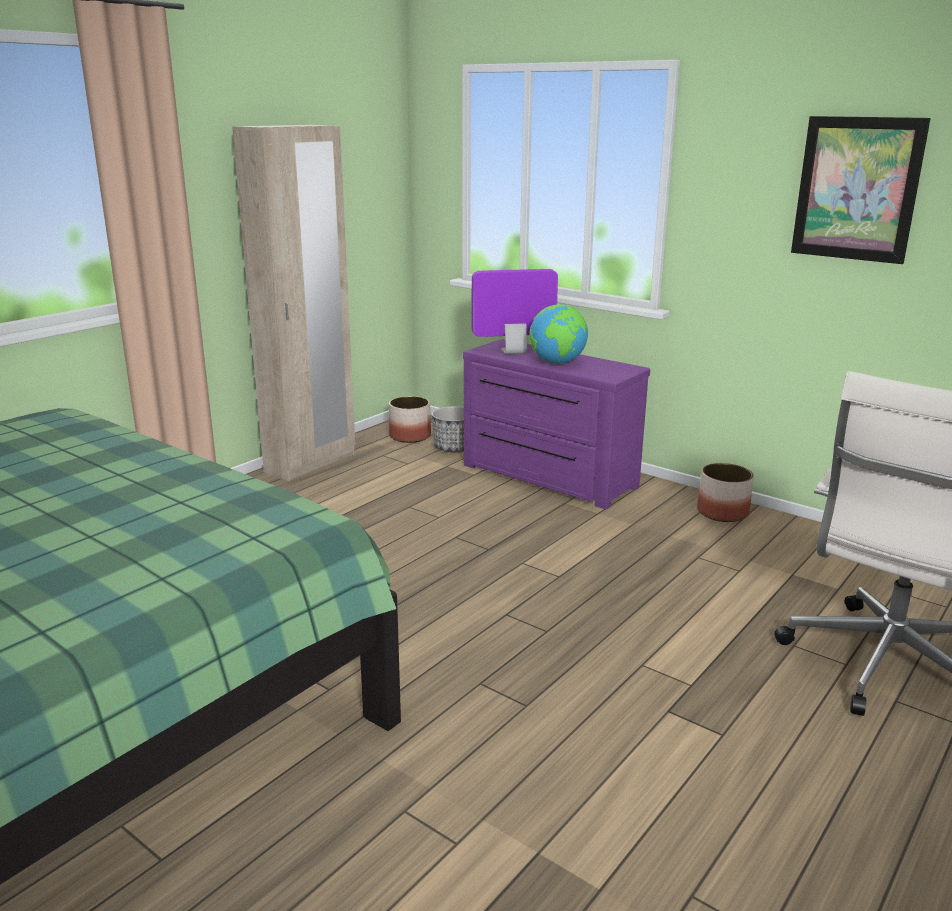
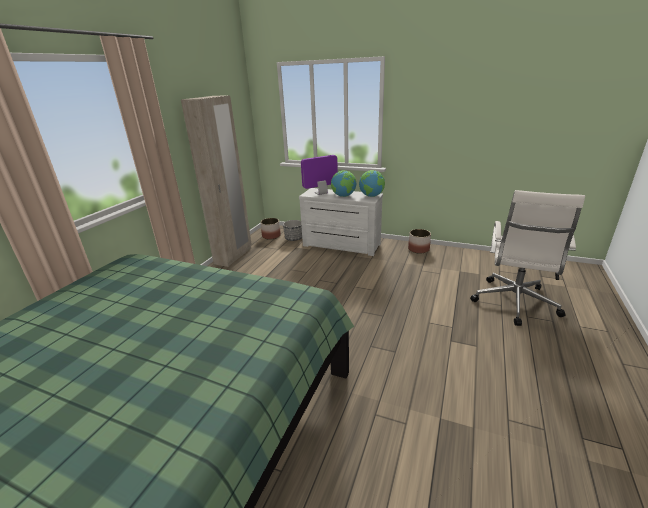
camera: 15 degrees left, 5 degrees up
purple dresser [463,339,650,509] -> white dresser [299,188,383,256]
picture [791,116,931,264] -> none
none -> globe [359,170,385,197]

